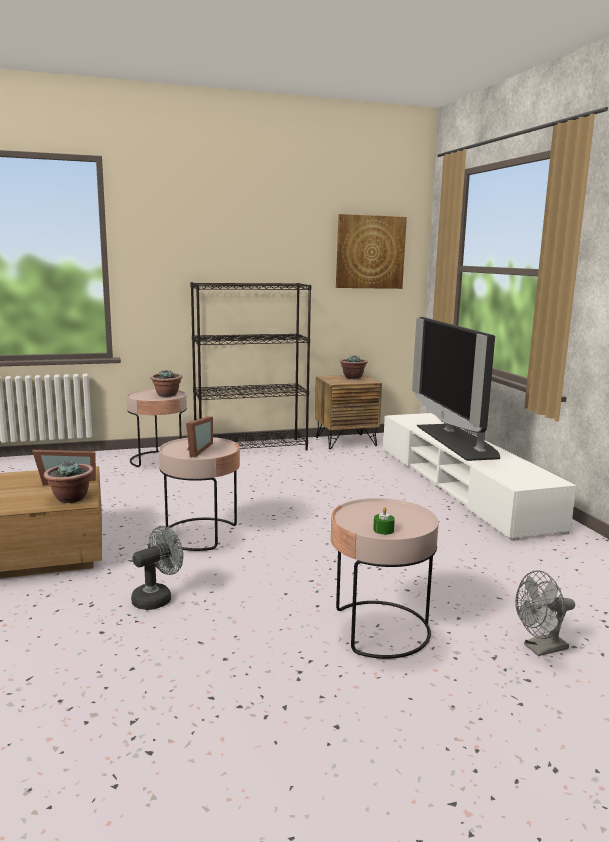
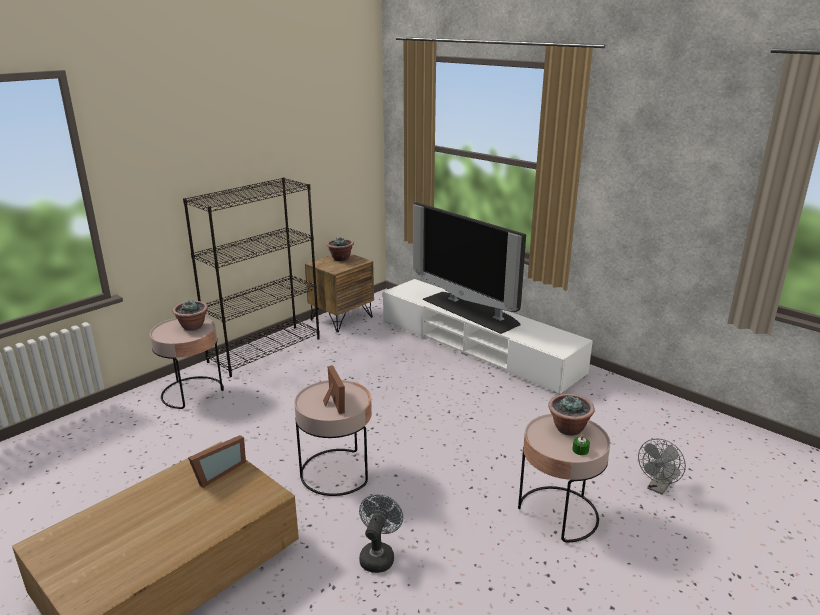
camera: 30 degrees left, 10 degrees up
potted plant [44,461,94,503] -> potted plant moved to [548,394,595,436]
picture [336,214,407,289] -> none

